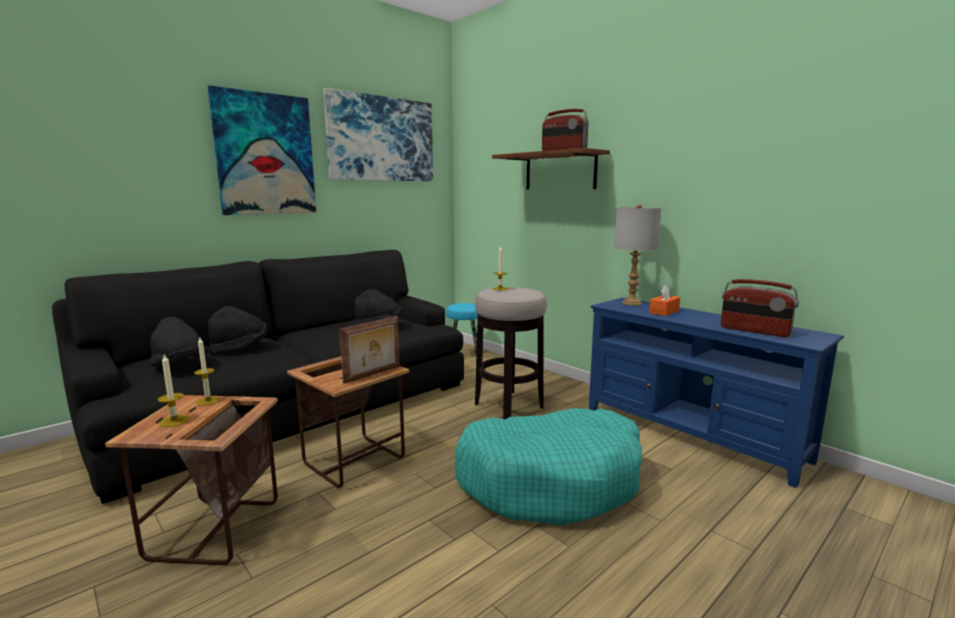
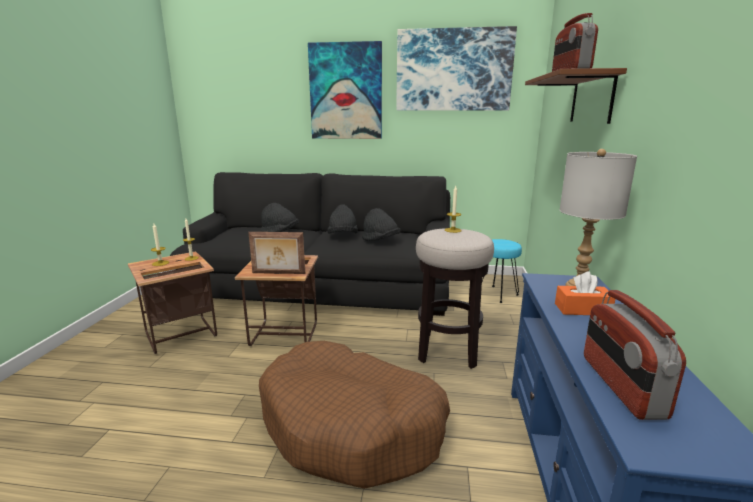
camera: 50 degrees right, 5 degrees up
black hat [149,317,209,367] -> black hat moved to [327,204,358,234]
turquoise dog bed [455,408,642,526] -> brown dog bed [259,341,450,489]

